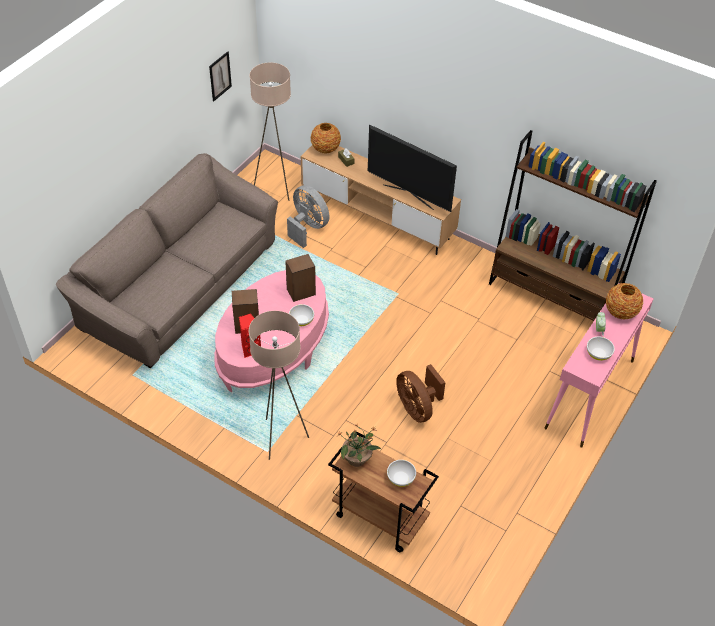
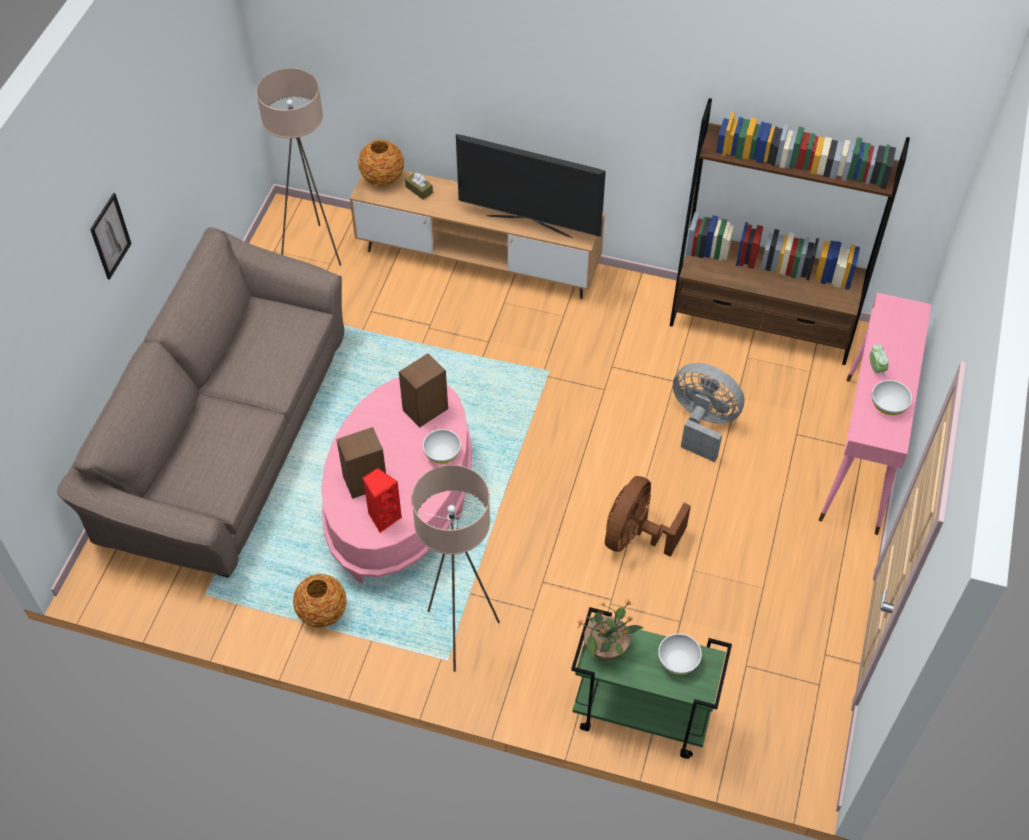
camera: 15 degrees left, 5 degrees up
picture [209,51,232,101] -> picture moved to [90,193,131,280]
grey fan [287,185,330,248] -> grey fan moved to [673,363,745,462]
brown cart [328,430,439,552] -> green cart [571,607,732,759]
brown fan [396,364,446,423] -> brown fan turned 75 degrees clockwise [605,476,691,557]
vase [606,283,643,319] -> vase moved to [293,574,347,628]

